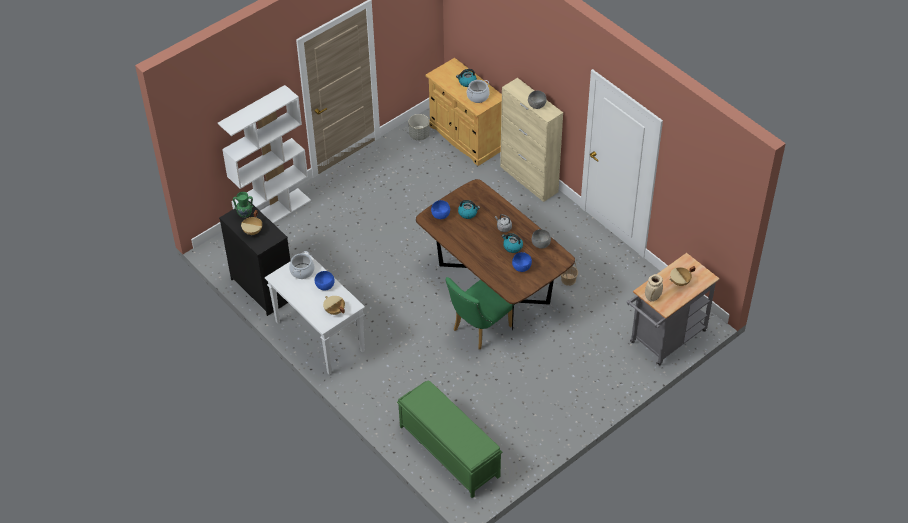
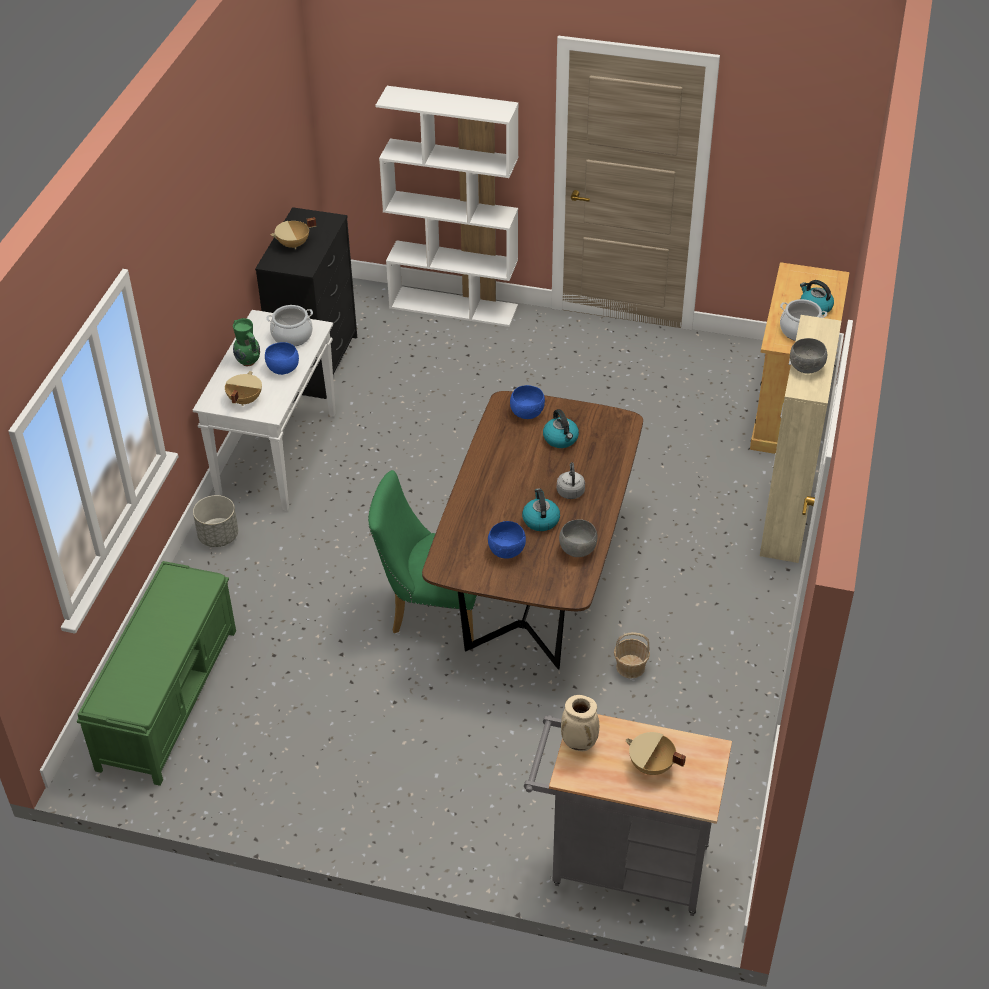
camera: 55 degrees right, 5 degrees down
green vase [233,192,253,218] -> green vase moved to [233,318,260,366]
grey planter [408,114,430,140] -> grey planter moved to [193,495,238,547]

